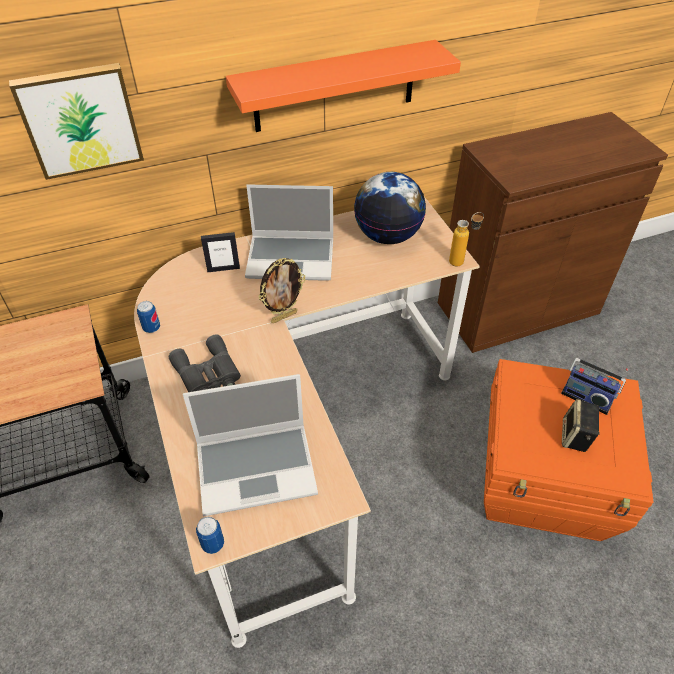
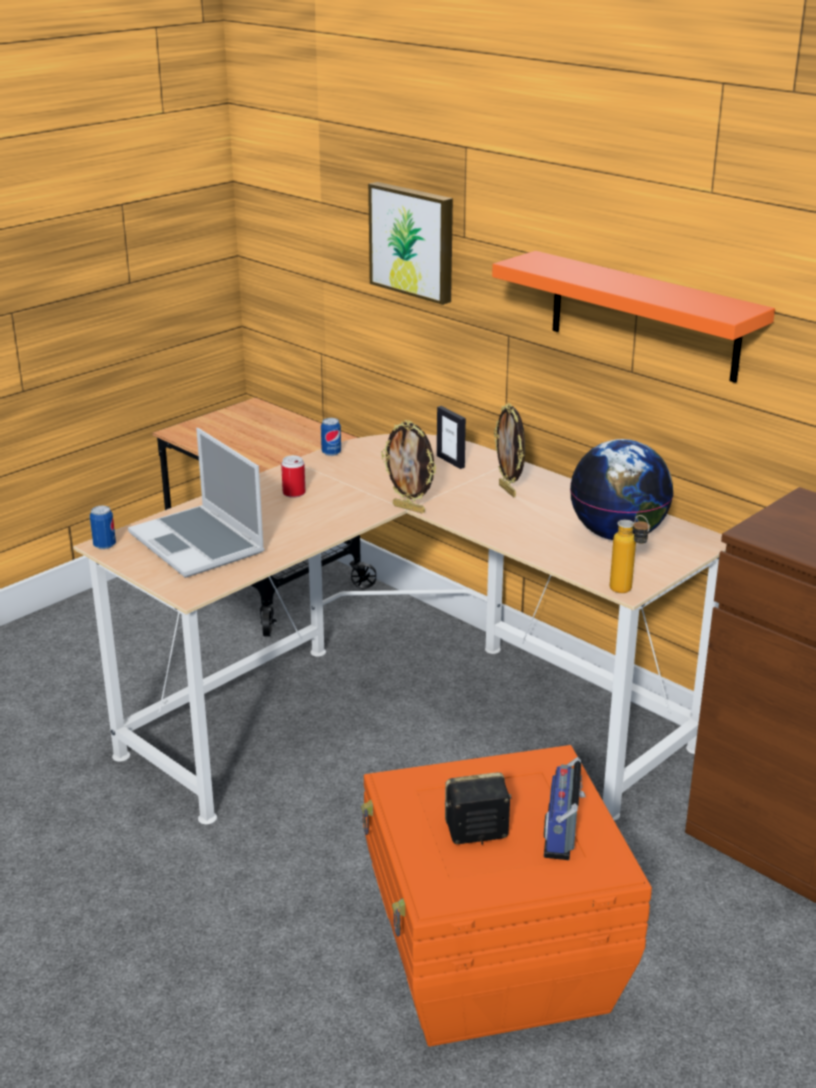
camera: 65 degrees right, 20 degrees down
grey binoculars [169,334,241,392] -> can [281,455,306,498]
laptop [245,184,333,281] -> picture frame [494,403,525,498]

